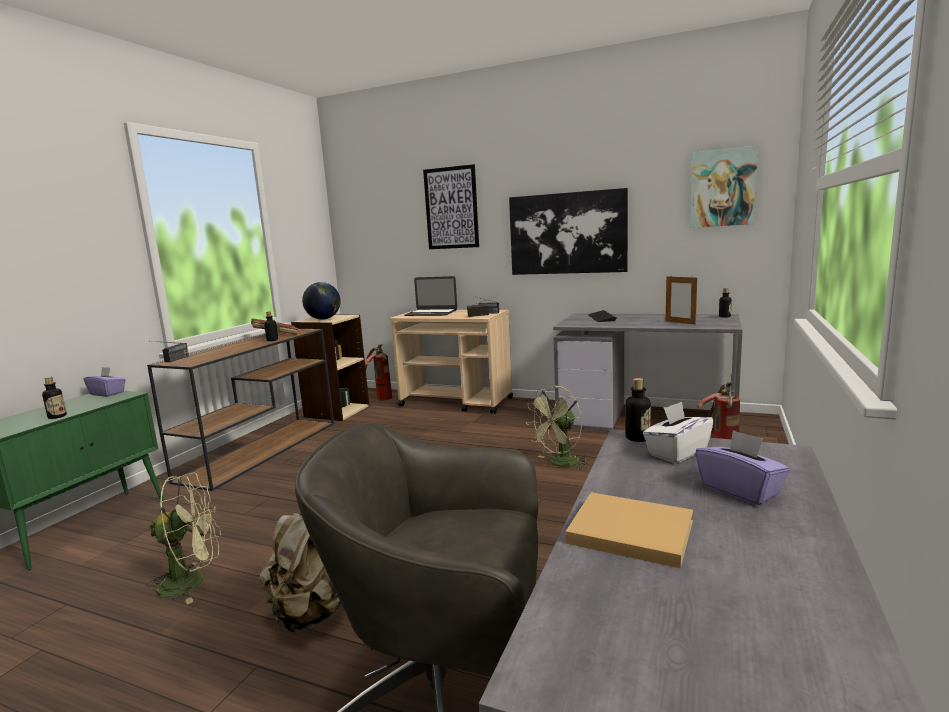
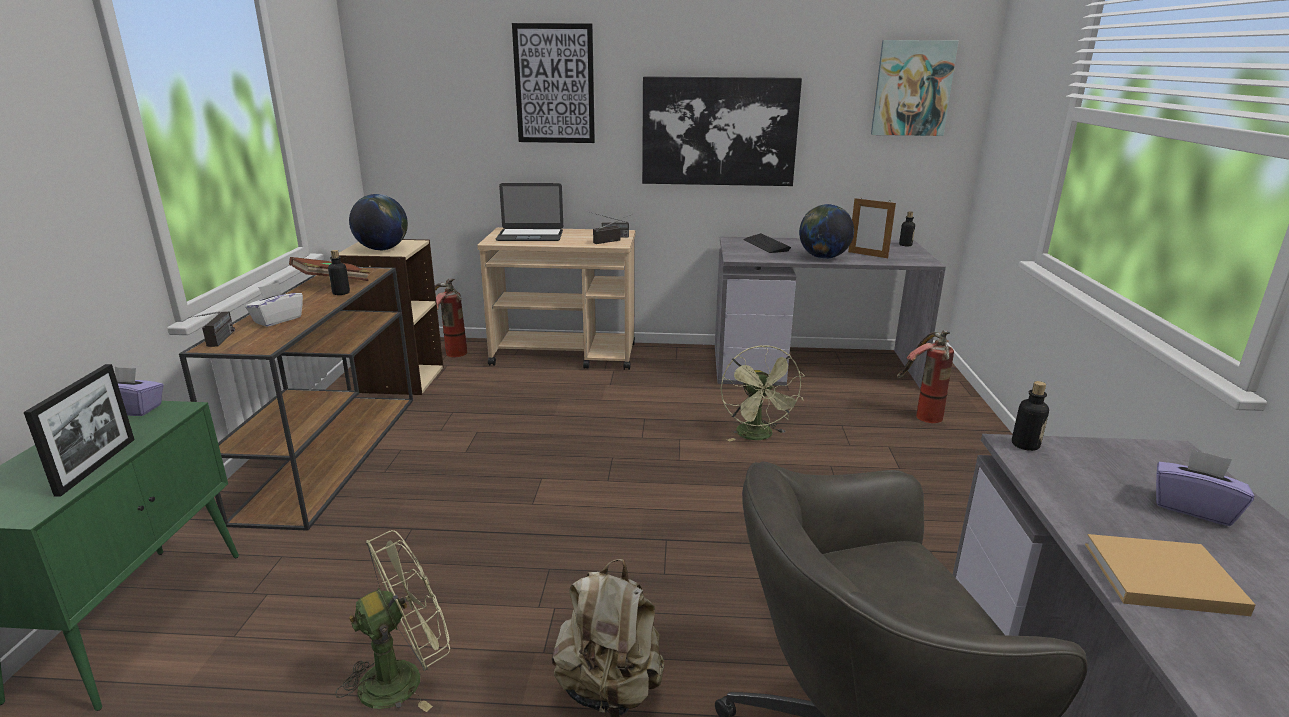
camera: 20 degrees left, 10 degrees up
bottle [42,377,67,419] -> picture frame [23,364,135,497]
green fan [526,386,589,470] -> green fan turned 45 degrees counterclockwise [721,345,805,442]
white tissue box [643,401,714,464] -> white tissue box moved to [245,283,303,327]
none -> globe [799,204,854,259]

